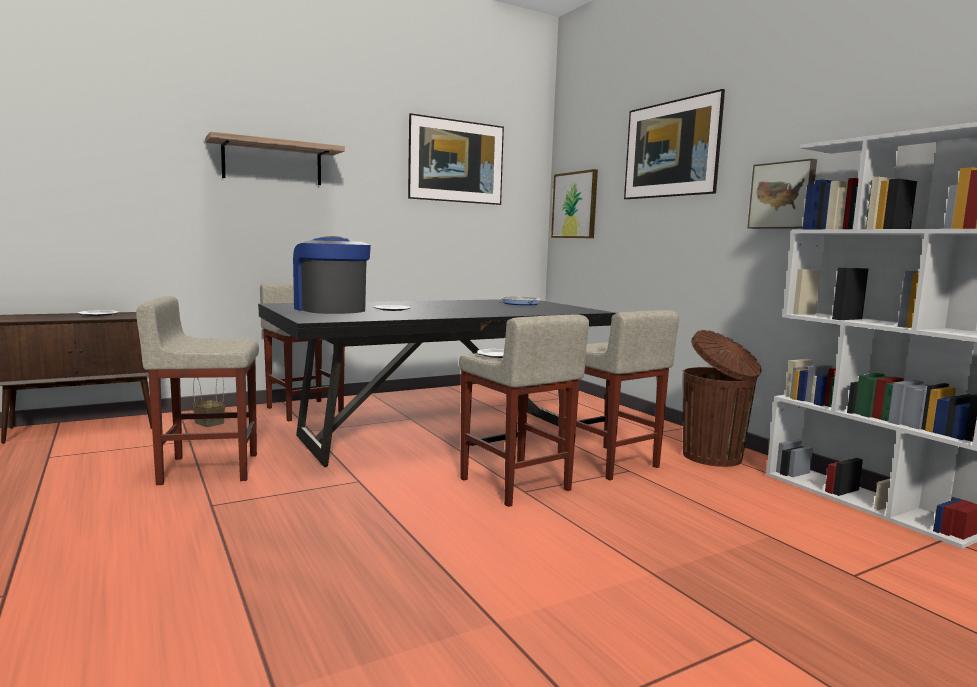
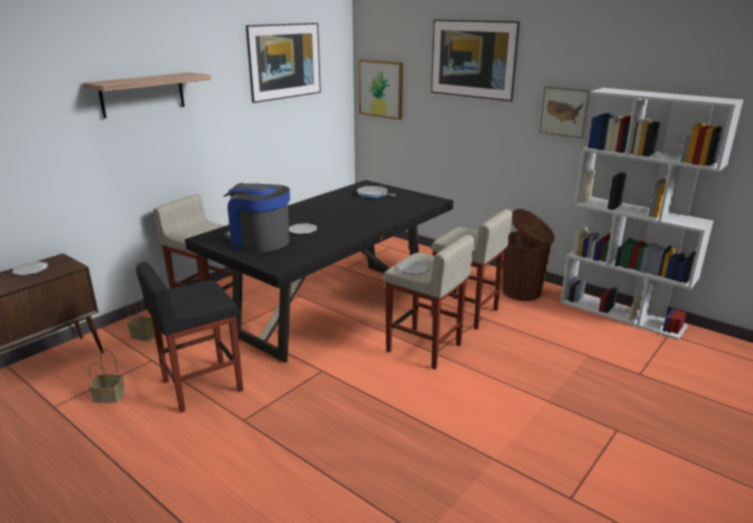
camera: 20 degrees left, 15 degrees up
beige stool [136,296,259,485] -> black stool [136,262,243,413]
none -> basket [89,349,125,403]

